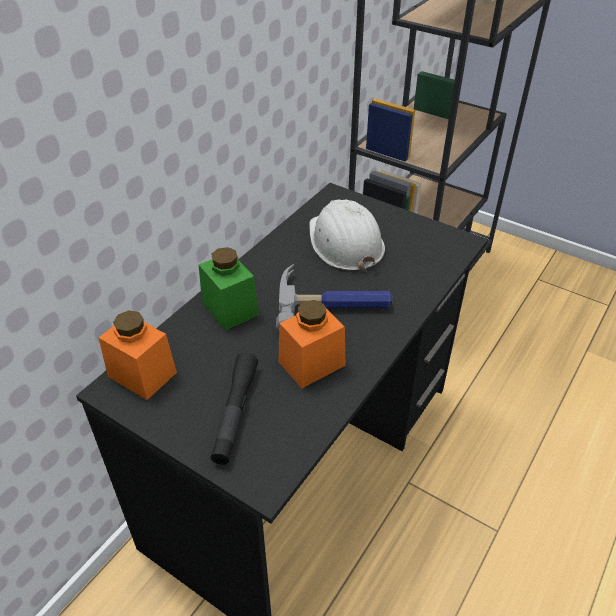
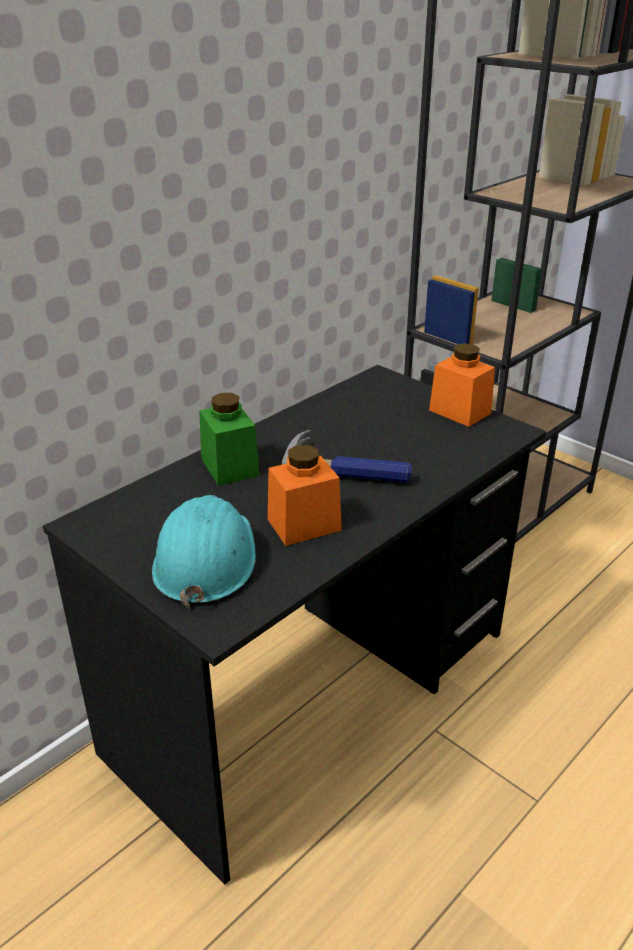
camera: 10 degrees right, 10 degrees down
orange jar [99,310,177,400] -> orange jar moved to [429,343,495,427]
black flashlight [211,352,258,465] -> turquoise hard hat [152,495,256,609]
white hard hat [309,200,385,273] -> none

